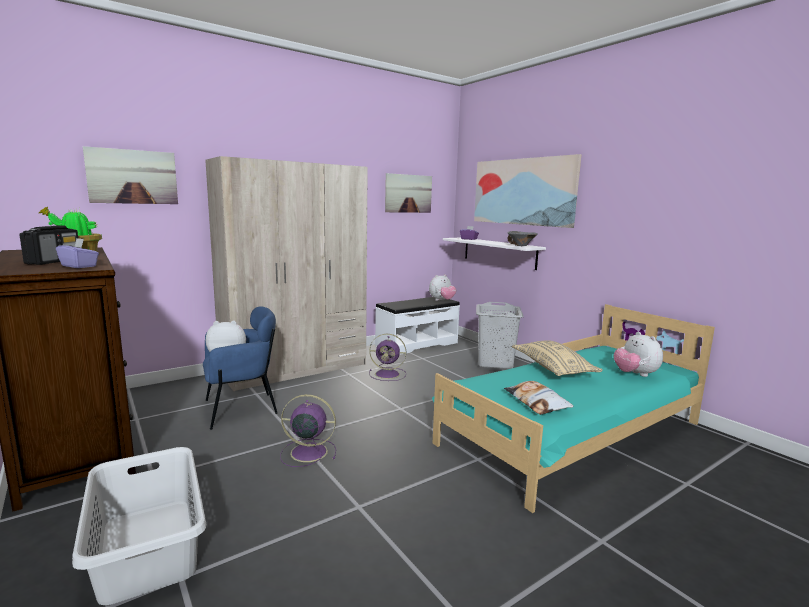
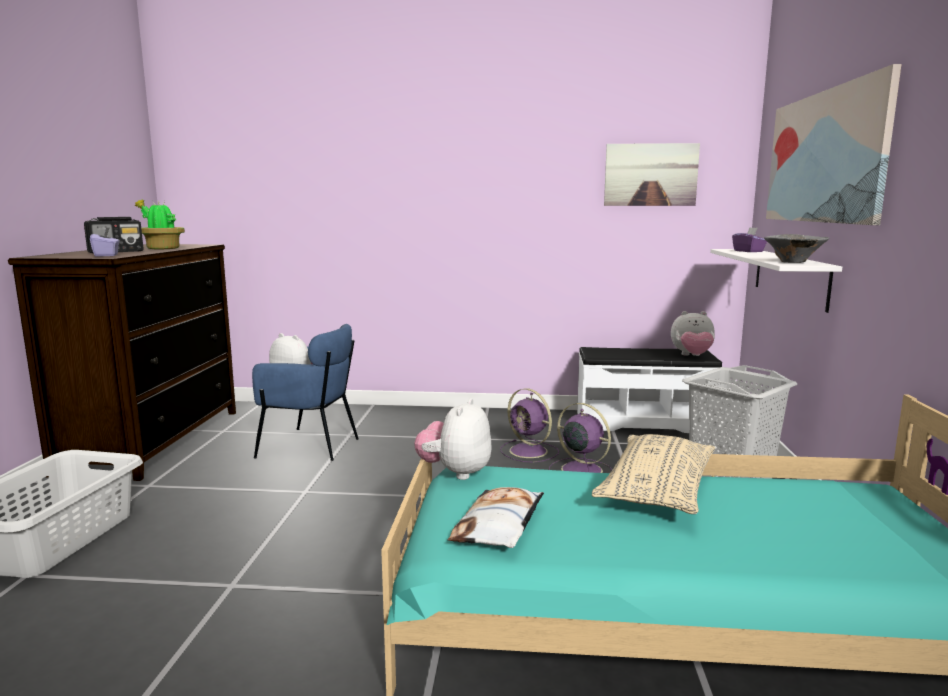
camera: 40 degrees right, 0 degrees up
picture [83,146,178,204] -> none
beige wardrobe [205,156,368,391] -> none
purple fan [280,394,336,467] -> purple fan moved to [549,403,612,473]
plush toy [614,332,663,377] -> plush toy moved to [414,398,492,480]

